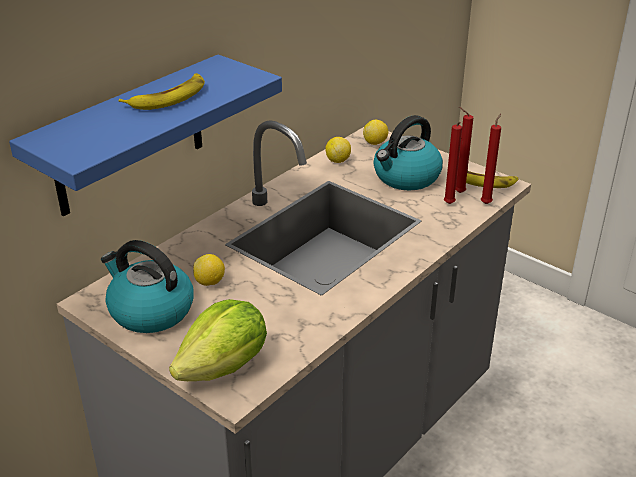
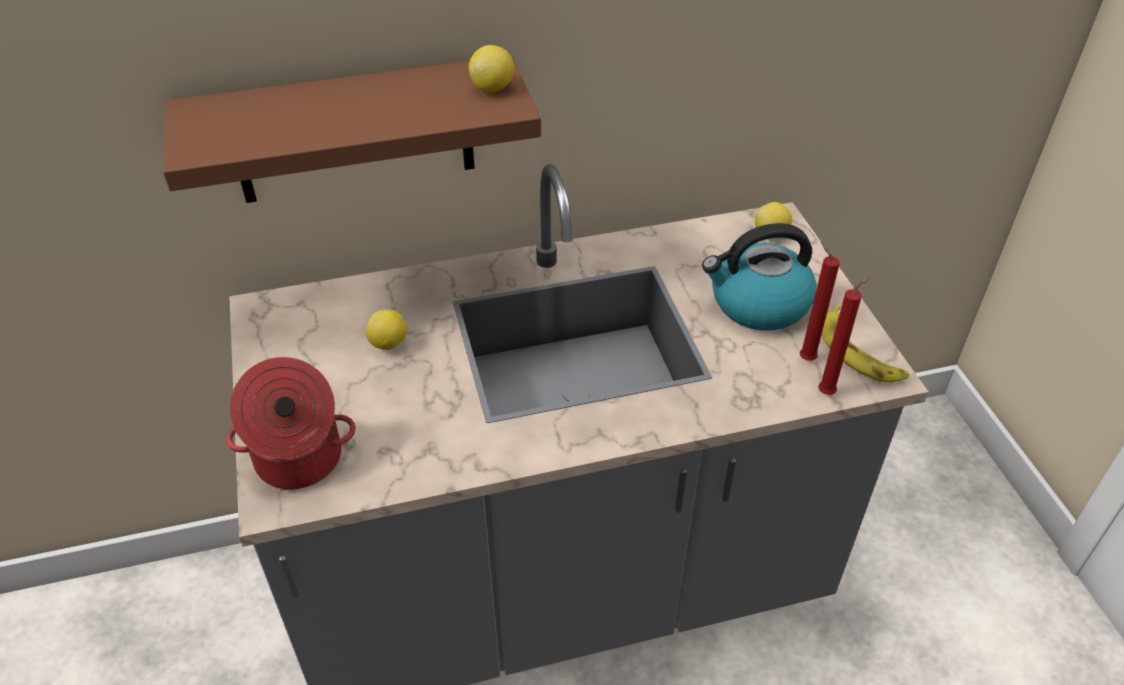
camera: 35 degrees right, 10 degrees up
blue shelf [9,54,282,216] -> brown shelf [163,56,541,203]
kettle [101,240,194,333] -> none
banana [119,73,205,110] -> none
lettuce [169,299,267,381] -> cooking pot [226,357,356,489]
lemon [325,137,351,163] -> lemon moved to [468,45,514,92]
red candle [444,122,462,204] -> none

